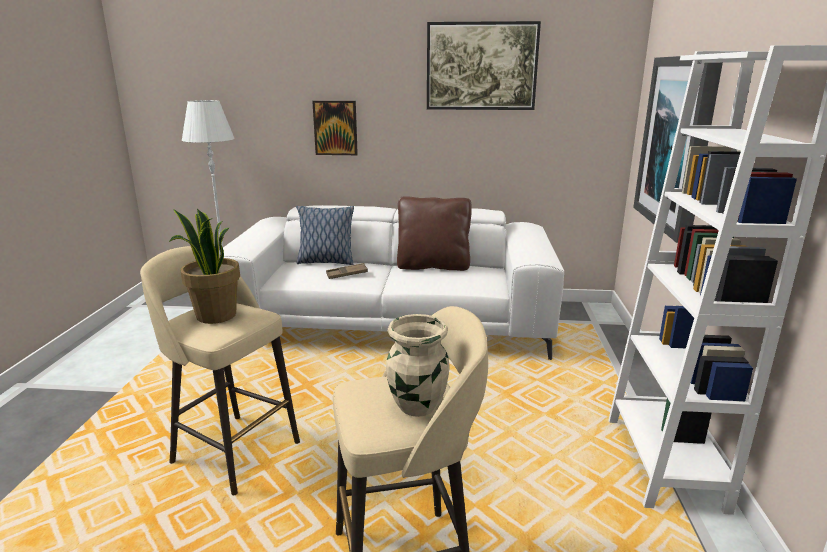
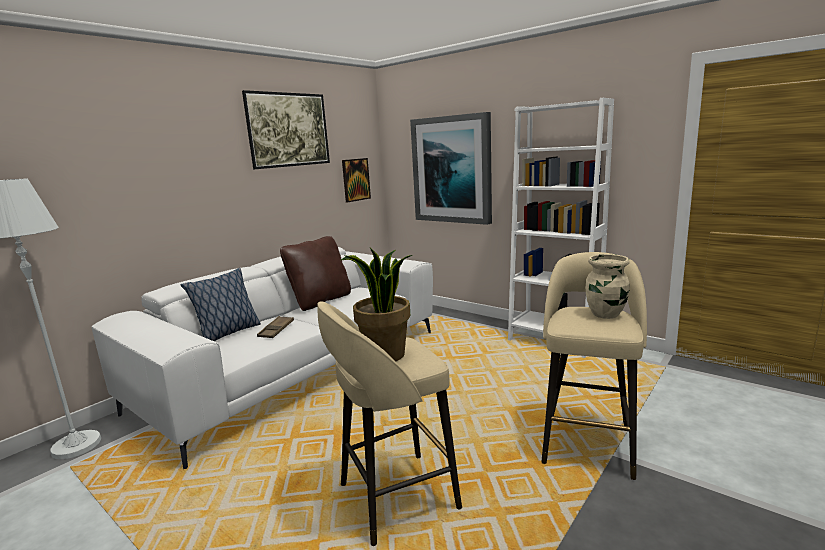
camera: 55 degrees left, 5 degrees down
picture [312,101,358,155] -> picture moved to [342,158,371,202]

